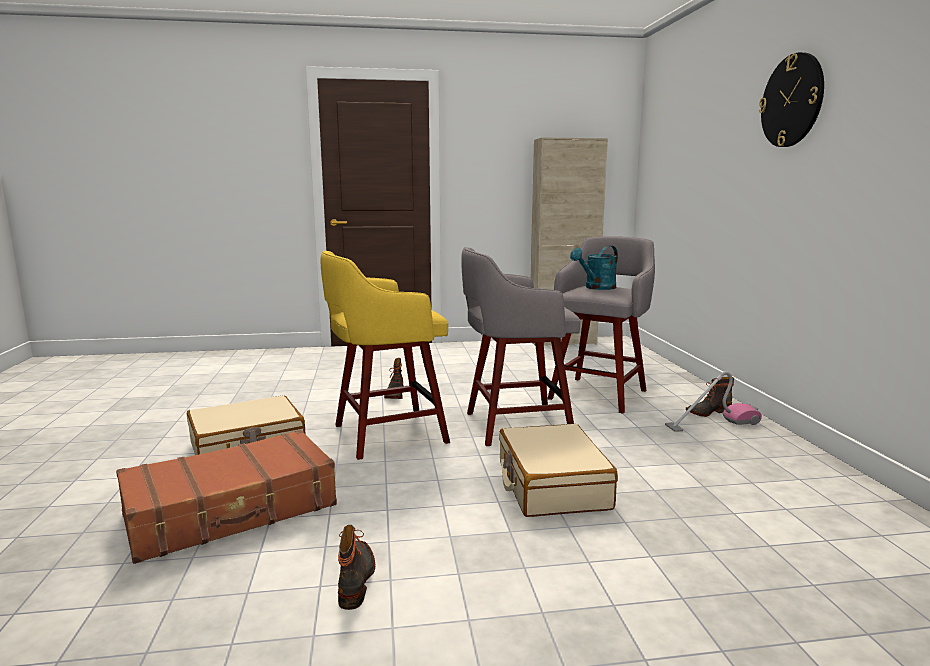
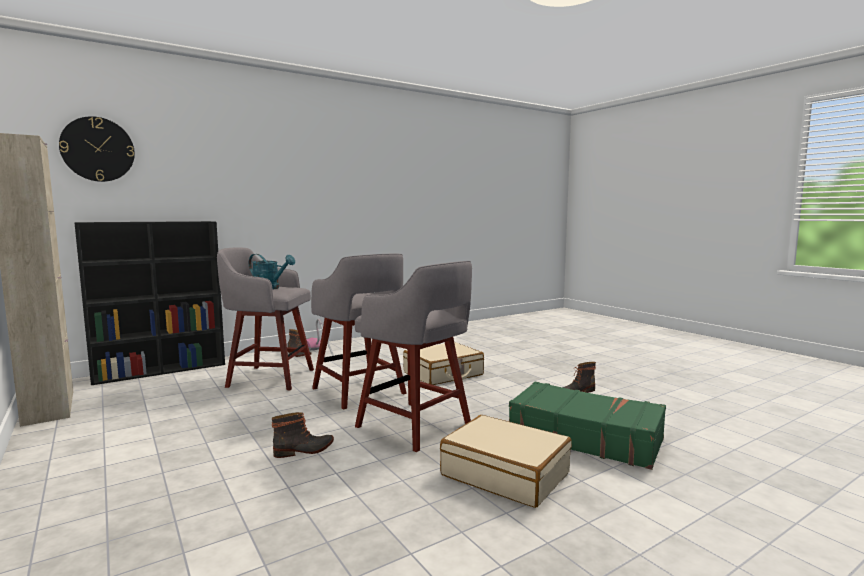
camera: 115 degrees left, 5 degrees down
brown suitcase [116,430,337,564] -> green suitcase [509,382,666,470]
yellow stool [320,251,450,460] -> grey stool [355,261,472,452]
wall clock [759,52,824,147] -> wall clock moved to [59,116,135,182]
none -> black bookcase [75,221,225,385]

